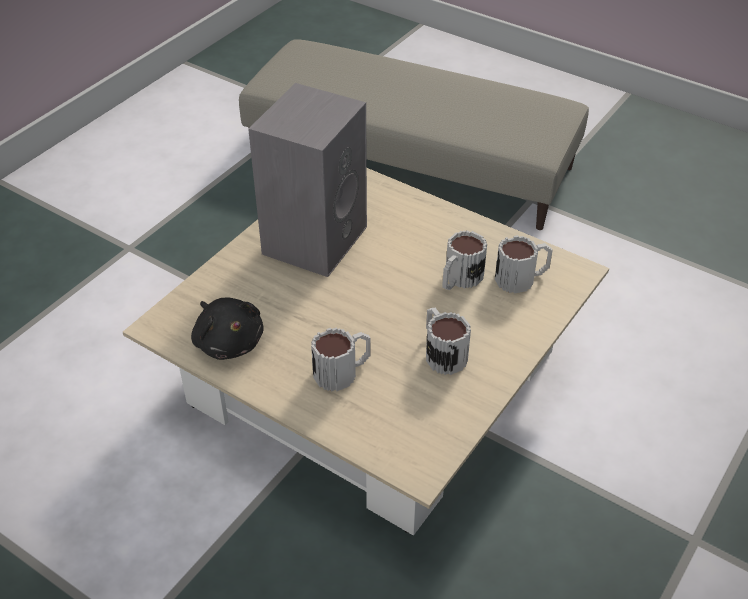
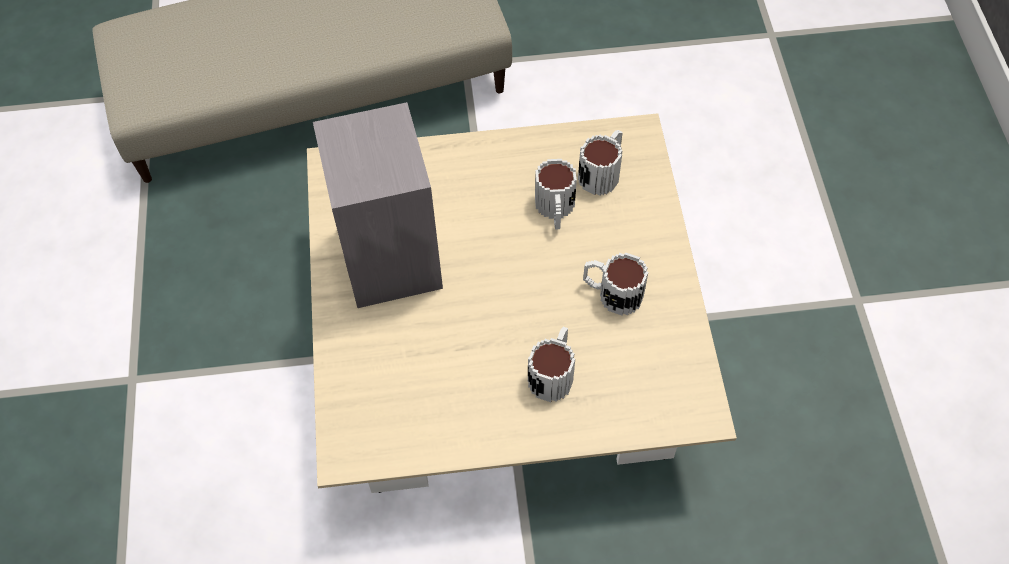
camera: 40 degrees left, 15 degrees up
black plush toy [191,297,264,360] -> none

